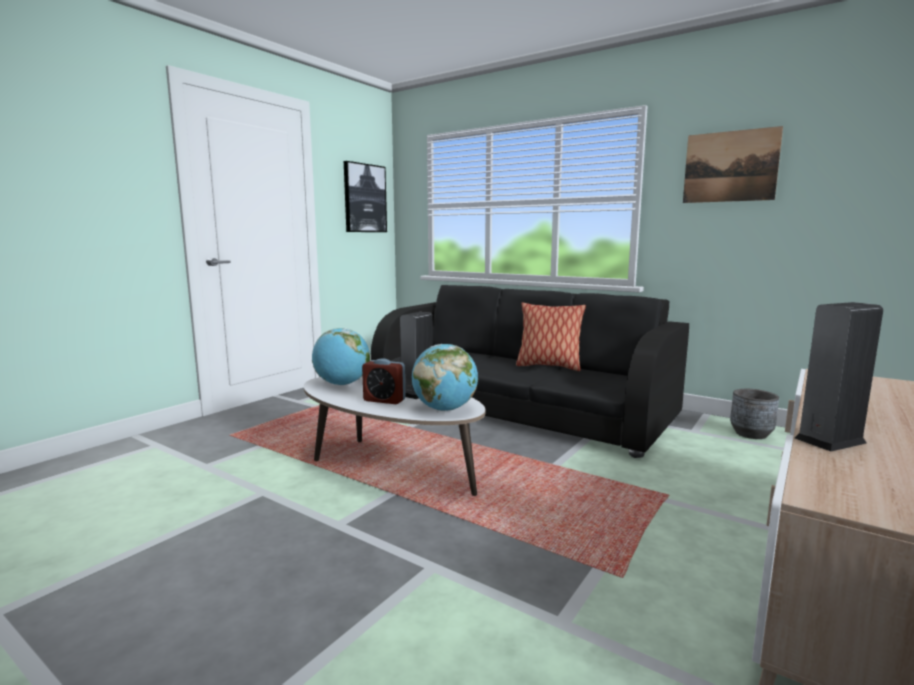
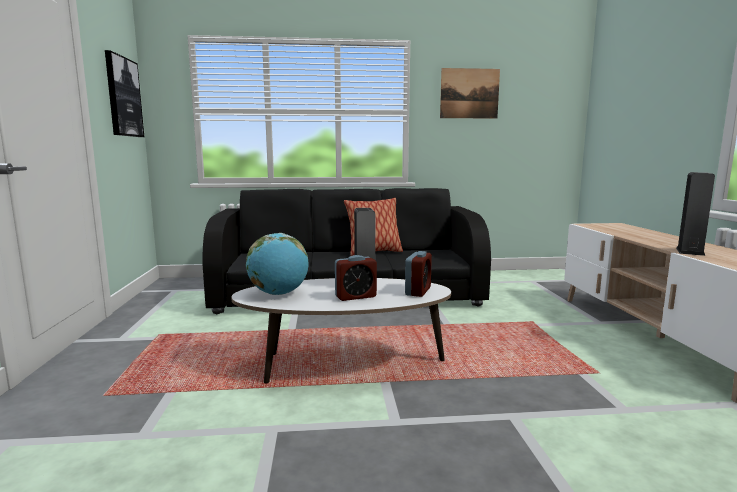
camera: 40 degrees left, 0 degrees up
globe [412,344,478,411] -> alarm clock [405,251,432,297]
grey planter [730,389,779,439] -> none

